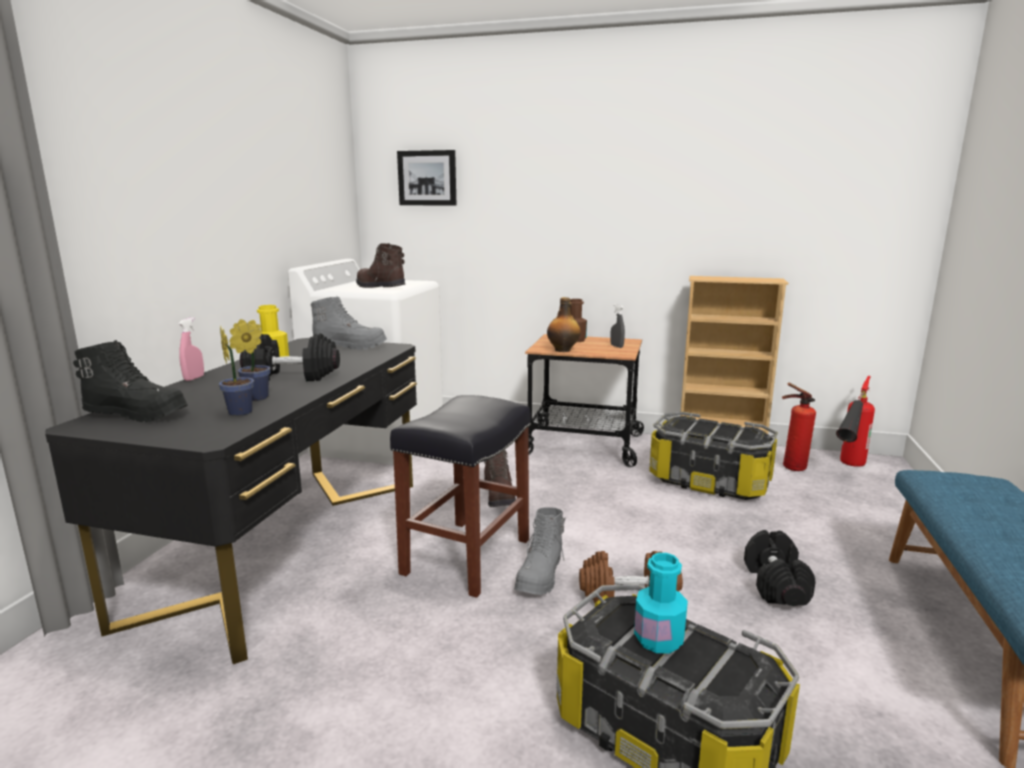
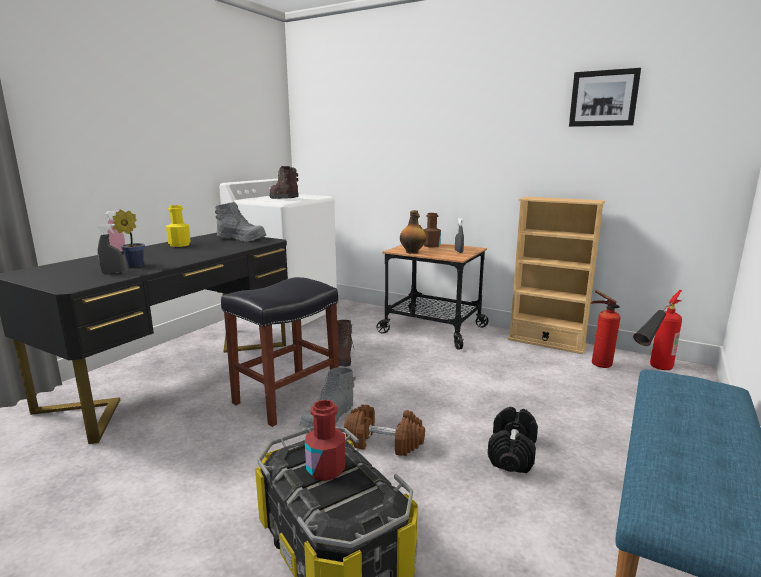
camera: 15 degrees right, 0 degrees up
black boot [73,340,188,422] -> none
potted plant [219,325,254,416] -> grey spray bottle [97,224,123,274]
black dumbbell [240,333,340,381] -> none
picture [397,150,456,205] -> picture moved to [569,68,641,127]
turquoise bottle [634,553,688,654] -> red bottle [305,400,346,481]
storage box [649,412,778,500] -> none

